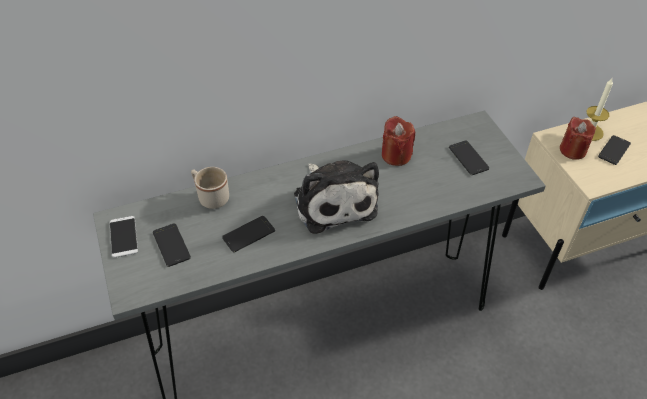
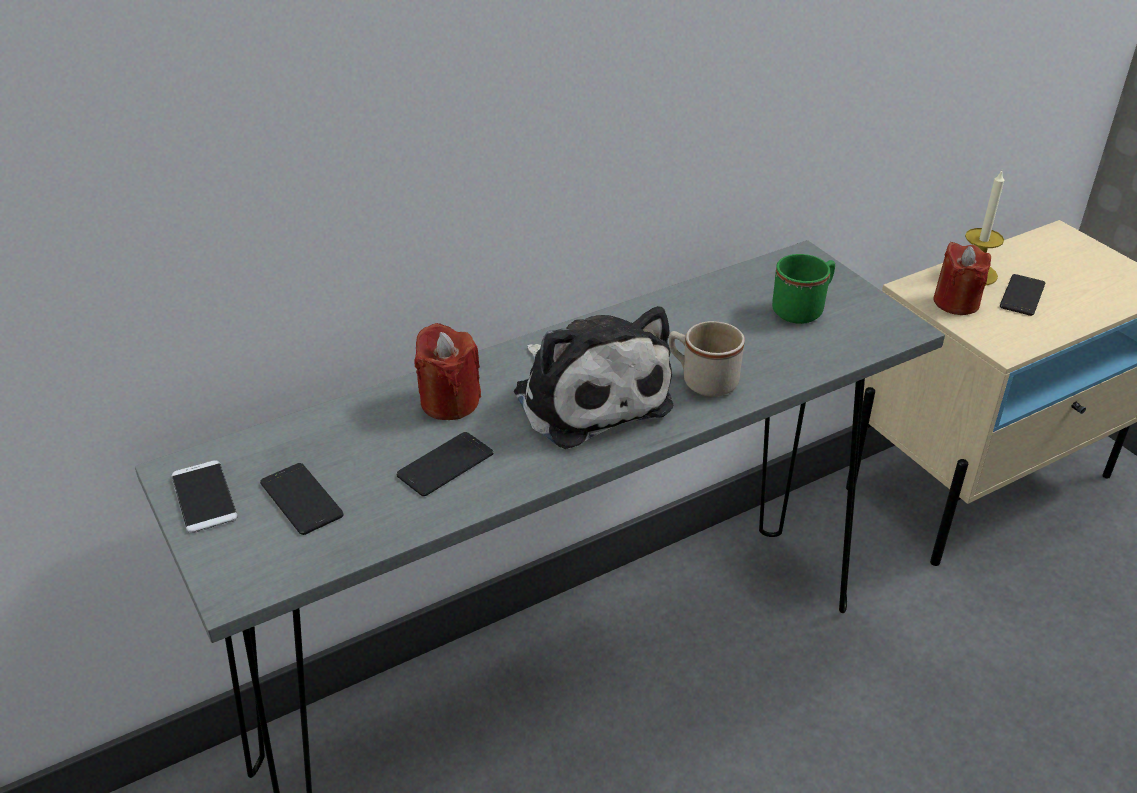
camera: 10 degrees left, 10 degrees down
beige mug [191,167,229,209] -> beige mug moved to [669,321,745,397]
red candle [382,116,415,166] -> red candle moved to [414,323,481,420]
phone [449,140,489,175] -> green mug [772,254,835,324]

